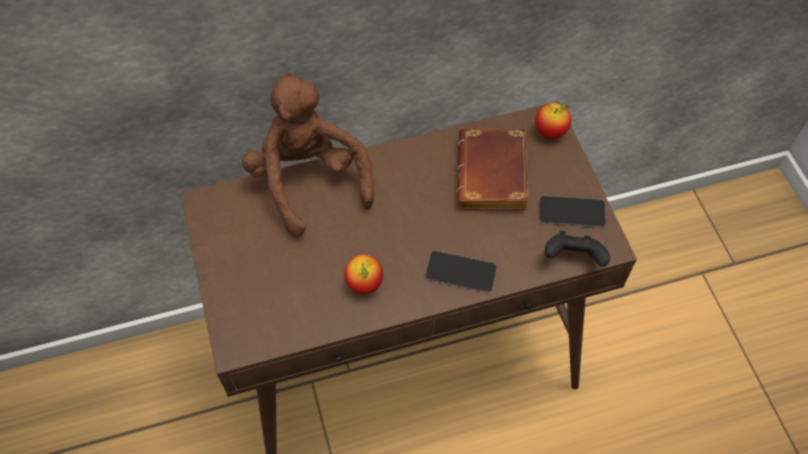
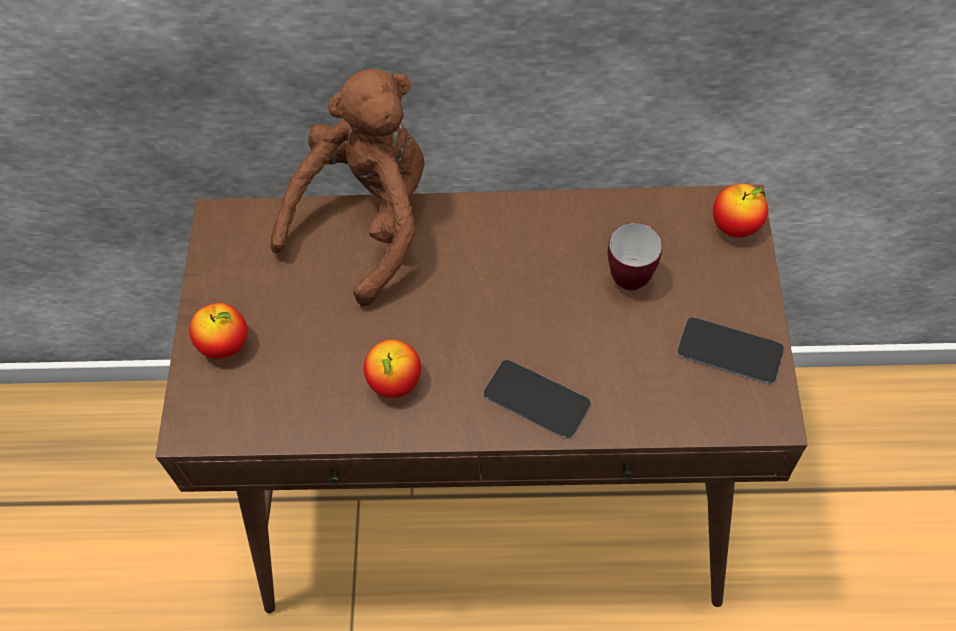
camera: 20 degrees right, 0 degrees up
brown plush toy [242,72,374,238] -> brown plush toy turned 45 degrees clockwise [270,69,425,306]
brown book [457,128,528,210] -> mug [608,223,662,291]
black game controller [545,231,610,267] -> none
none -> apple [189,303,248,359]

